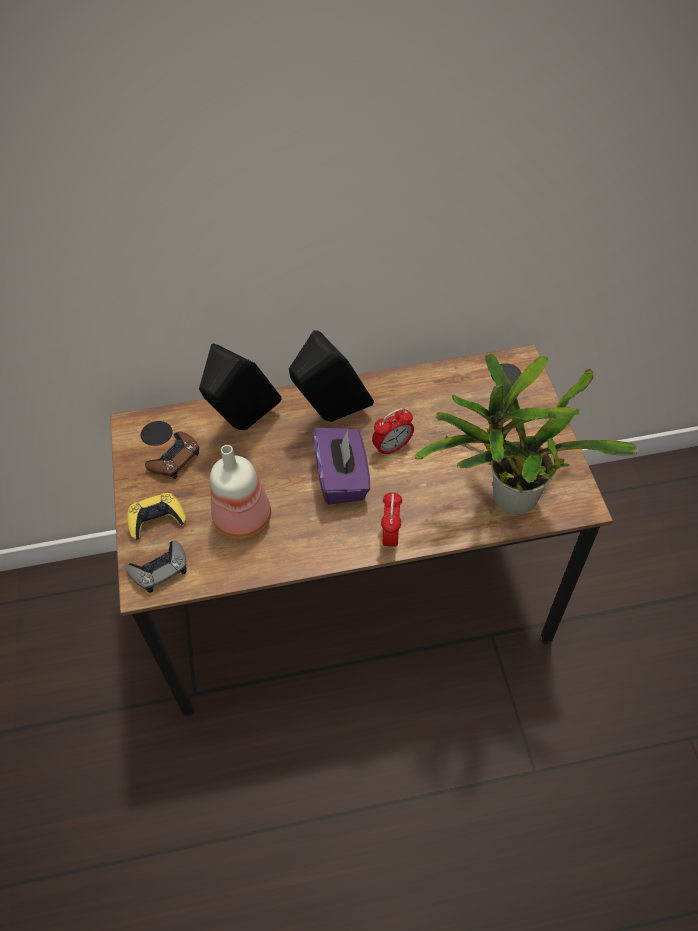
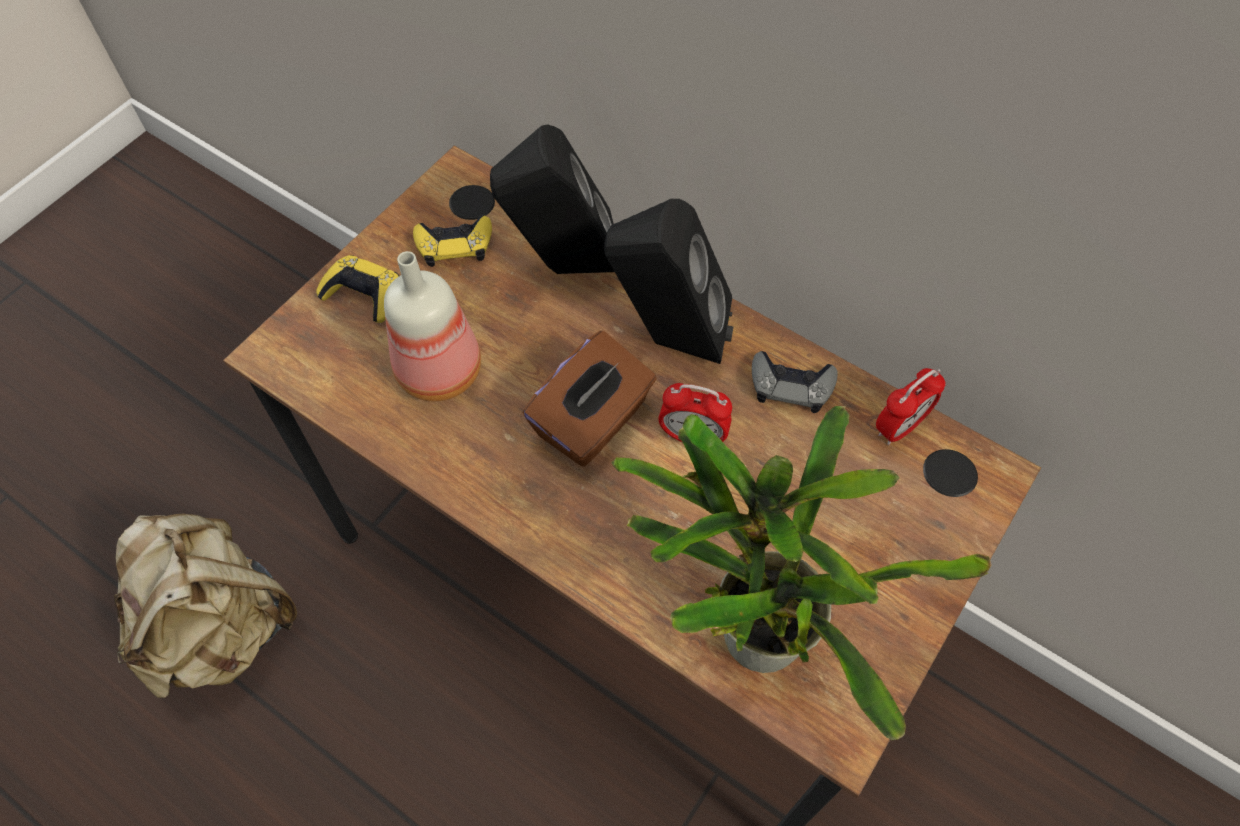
camera: 45 degrees right, 5 degrees up
grey game controller [126,541,187,593] -> grey game controller moved to [752,351,837,413]
brown game controller [145,431,199,479] -> yellow game controller [413,216,492,267]
purple tissue box [313,428,370,505] -> brown tissue box [523,331,657,467]
alarm clock [381,491,402,549] -> alarm clock moved to [876,368,946,445]
none -> beige backpack [114,513,297,698]

